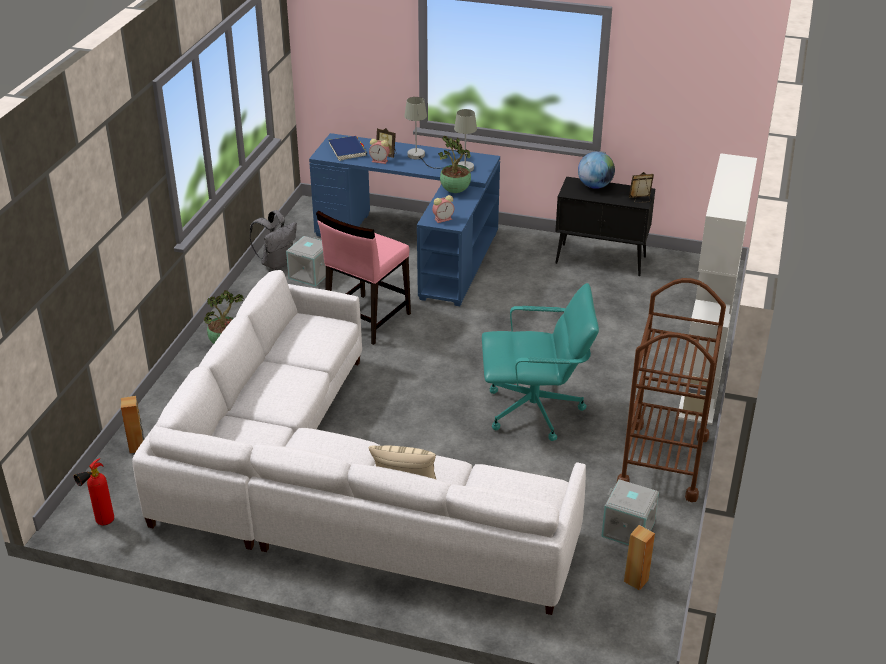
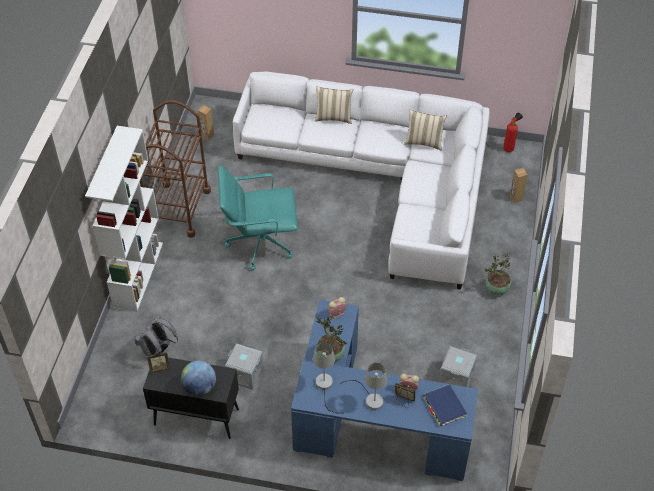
camera: 175 degrees right, 15 degrees up
grey backpack [249,210,297,270] -> grey backpack moved to [134,315,178,357]
pink chair [316,211,411,345] -> none
grey storage box [601,479,659,545] -> grey storage box moved to [225,343,264,390]
none -> beige pillow [404,109,447,151]

